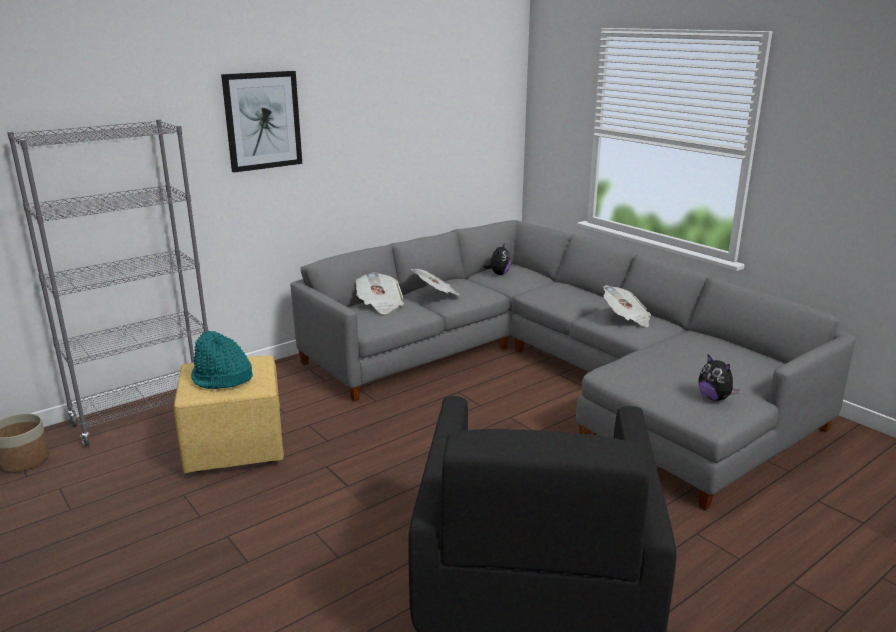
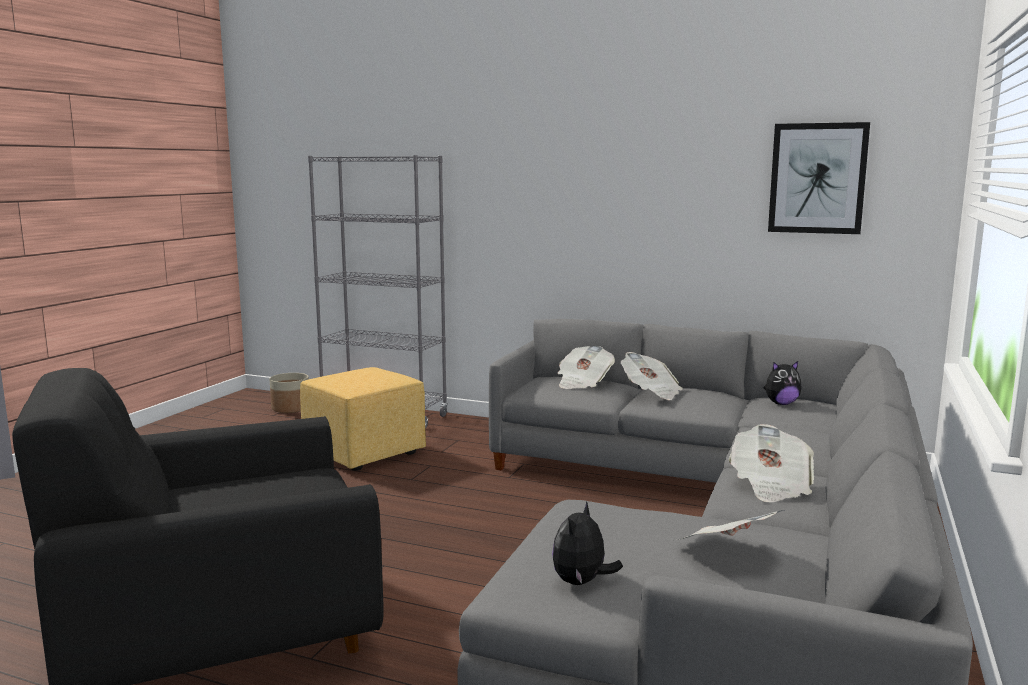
camera: 60 degrees right, 10 degrees down
turquoise hat [191,331,253,389] -> none
picture [221,71,302,173] -> picture moved to [768,122,870,234]
none -> newspaper [678,510,785,540]

